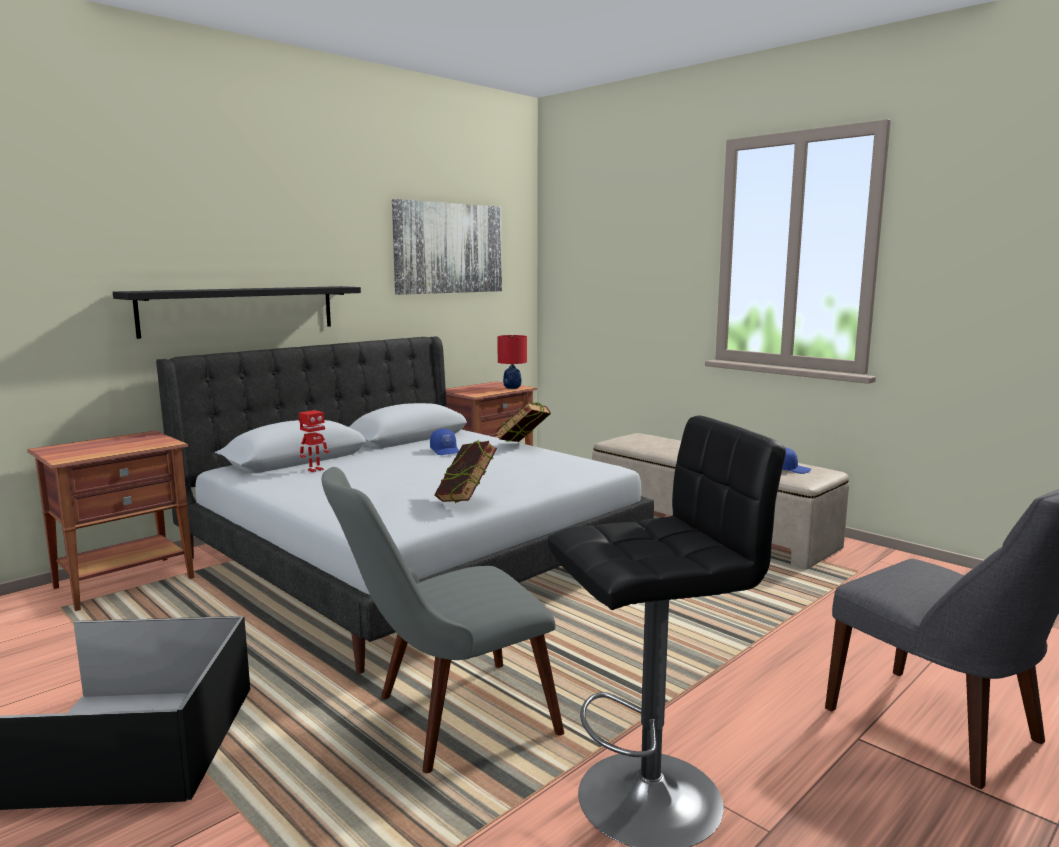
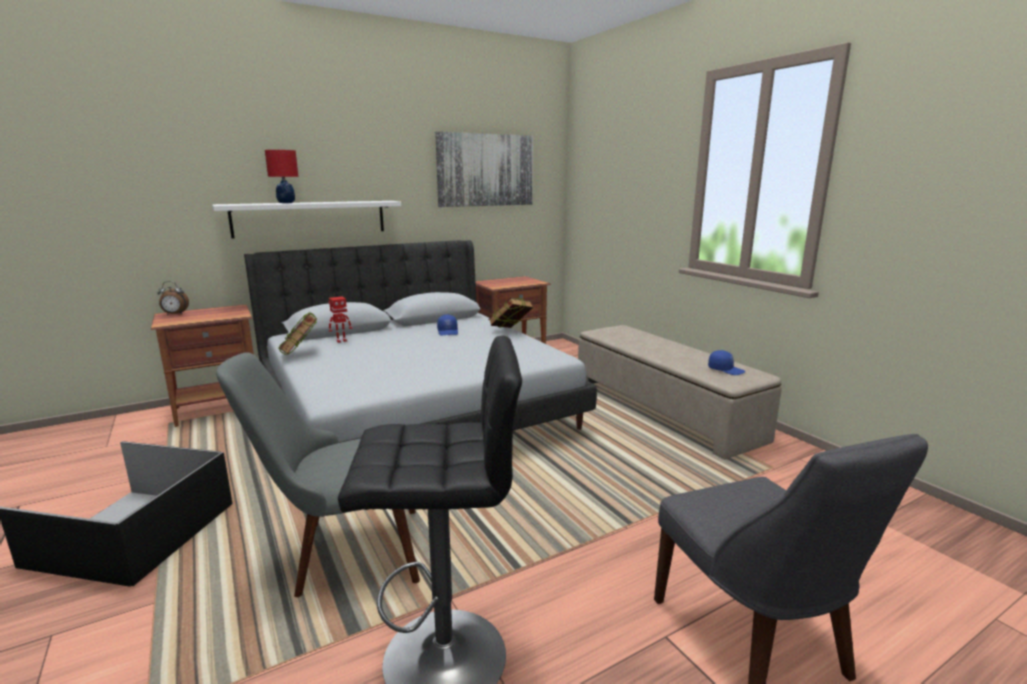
camera: 15 degrees right, 5 degrees up
black shelf [113,286,361,339] -> white shelf [212,201,401,239]
book [434,440,497,503] -> book moved to [279,312,317,355]
red table lamp [497,335,527,389] -> red table lamp moved to [265,150,298,203]
none -> alarm clock [157,281,189,315]

